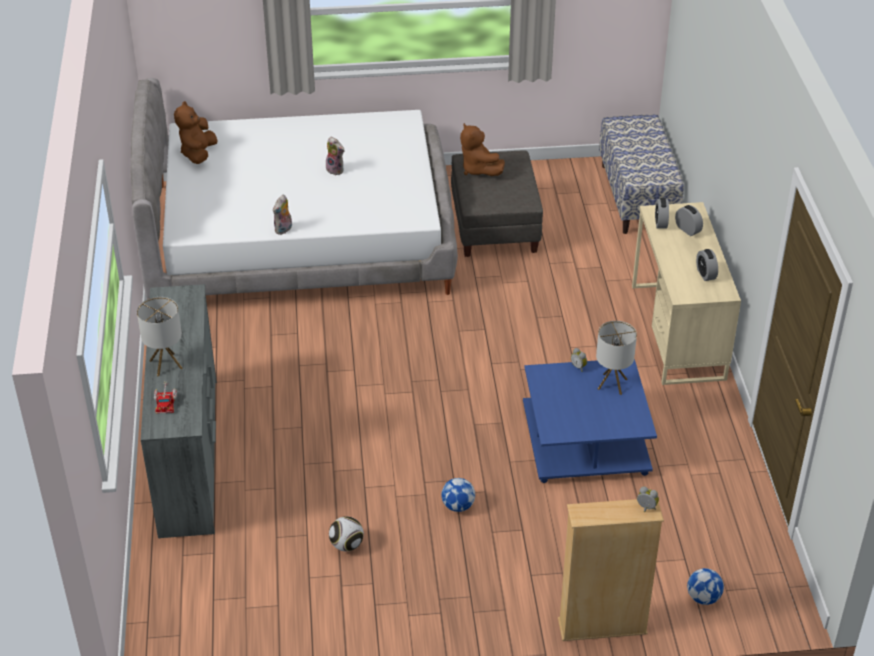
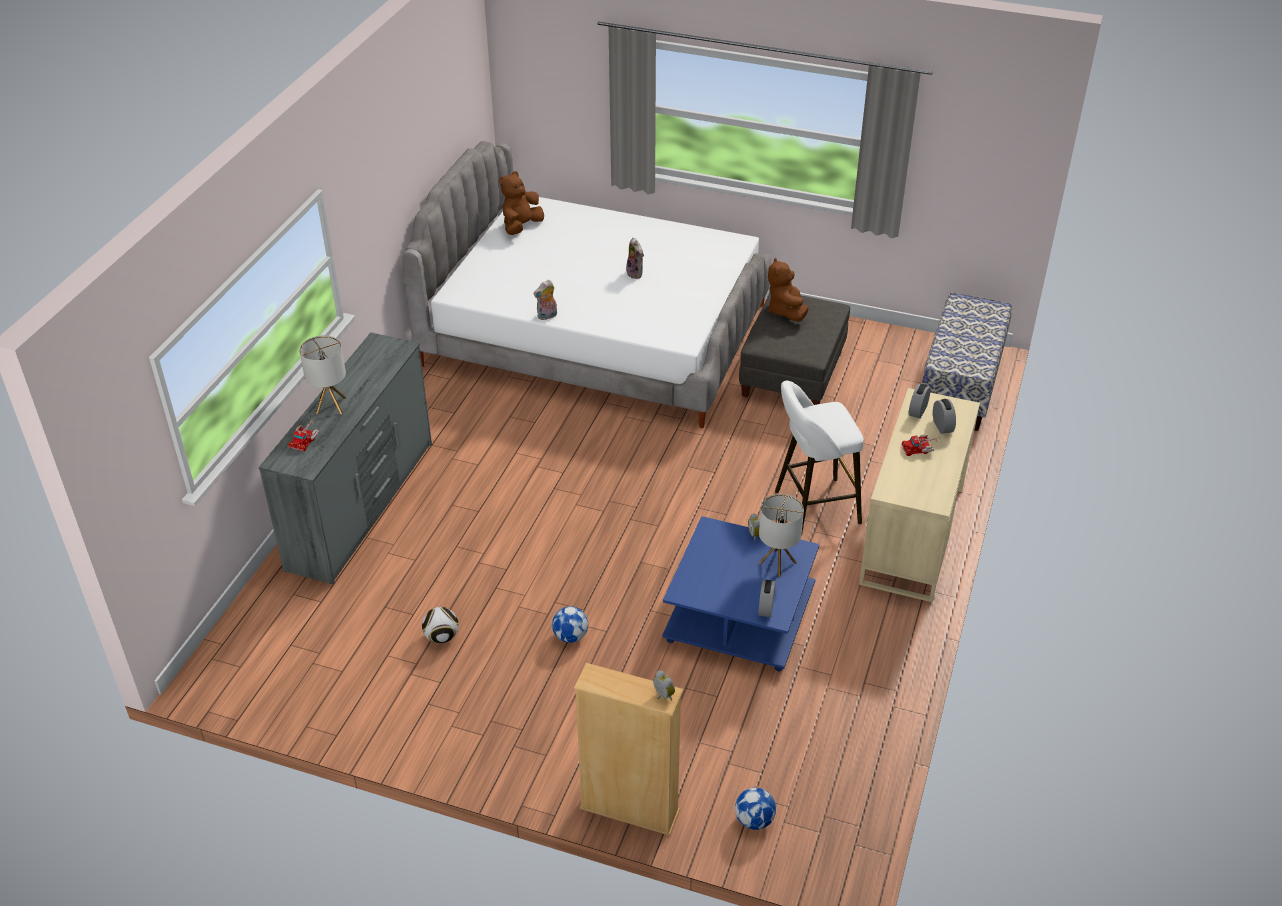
camera: 25 degrees right, 0 degrees up
alarm clock [696,249,718,281] -> alarm clock moved to [758,579,776,617]
none -> white stool [775,381,864,536]
none -> toy truck [901,434,939,456]

